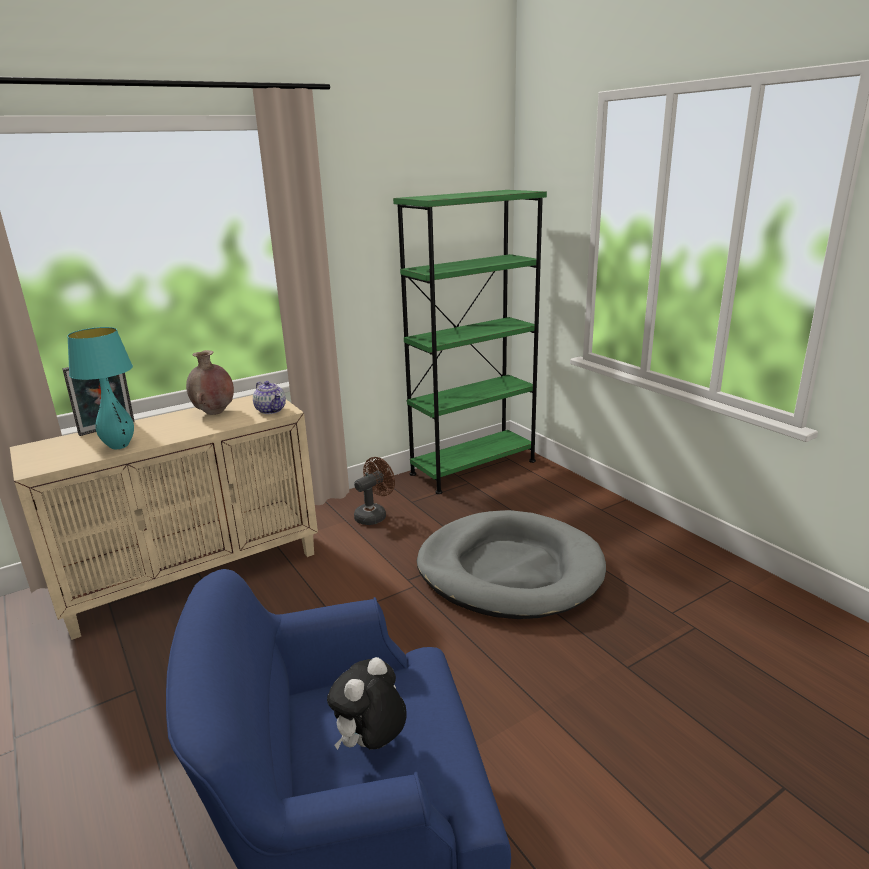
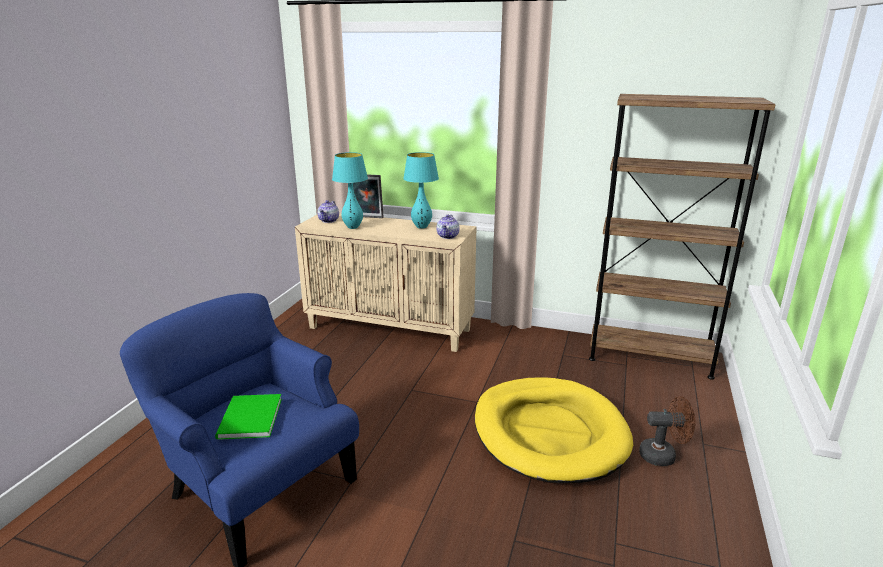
camera: 50 degrees right, 0 degrees up
brown vase [186,350,234,415] -> turquoise table lamp [403,152,439,229]
plush toy [327,657,407,750] -> green book [215,394,282,440]
brown fan [354,457,395,525] -> brown fan moved to [639,396,695,466]
green bookcase [393,190,547,494] -> brown bookcase [589,94,776,380]
grey dog bed [417,510,606,619] -> yellow dog bed [475,377,633,483]
none -> teapot [317,200,339,223]

